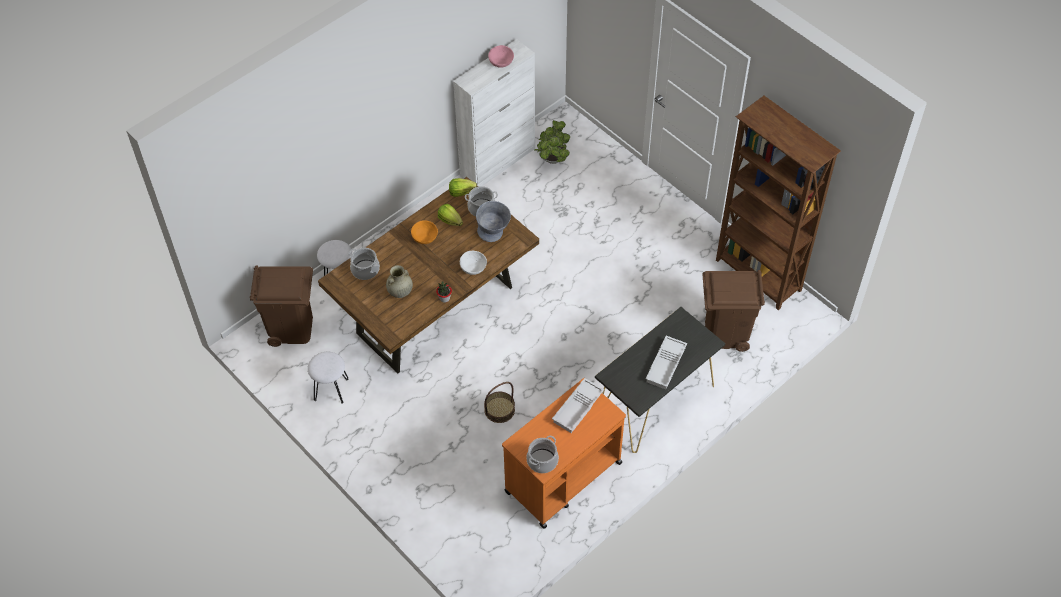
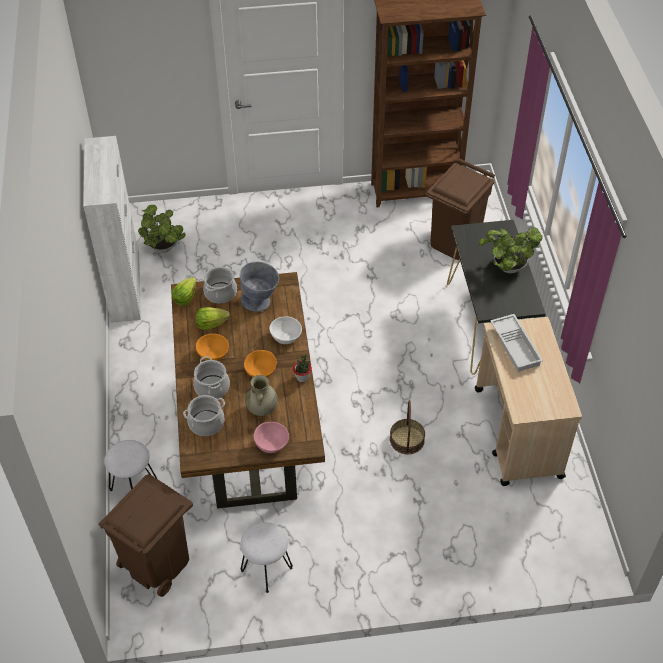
camera: 55 degrees left, 5 degrees down
pink bowl [488,45,514,68] -> pink bowl moved to [254,422,289,453]
orange cart [502,378,626,529] -> beige cart [475,317,582,486]
cooking pot [526,435,559,473] -> cooking pot moved to [193,356,230,399]
white tray [645,336,687,389] -> potted plant [479,227,543,273]
none -> orange bowl [244,350,277,377]

